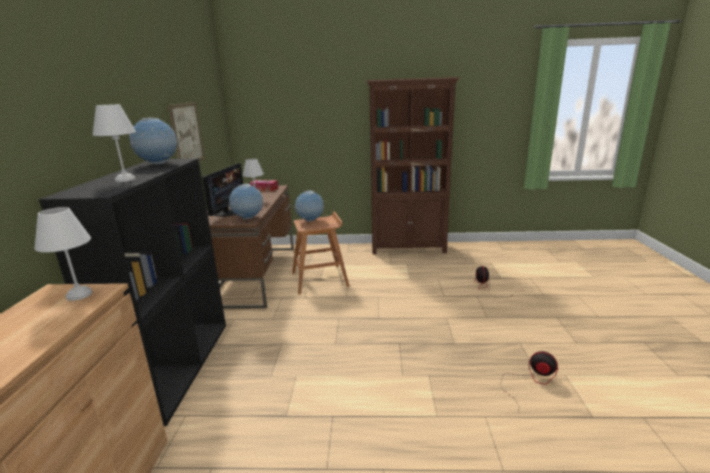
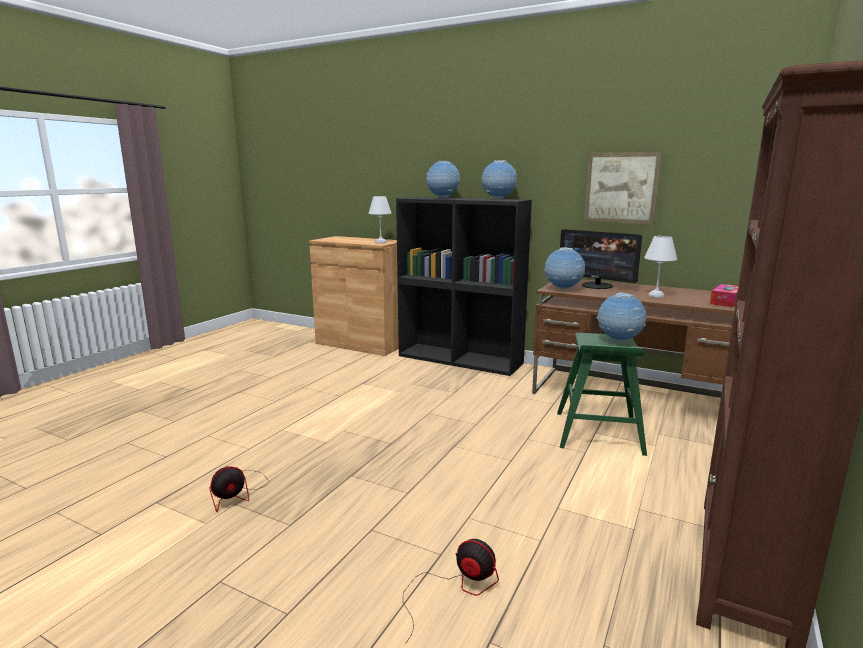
camera: 115 degrees right, 5 degrees down
white table lamp [93,104,136,182] -> globe [426,161,460,198]
brown stool [292,212,349,294] -> green stool [557,333,647,456]

